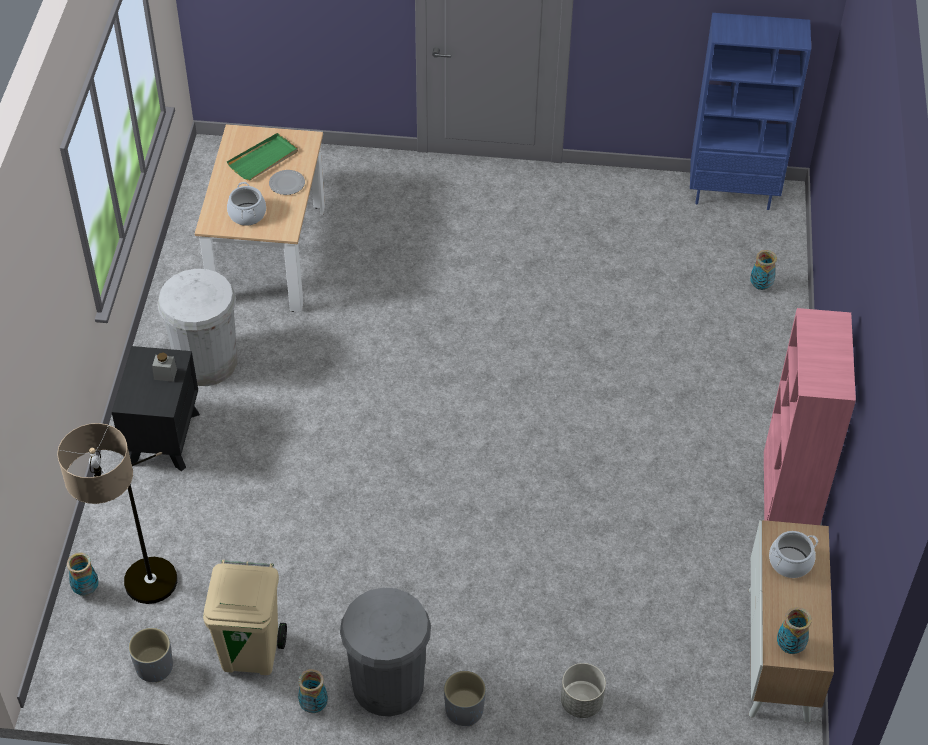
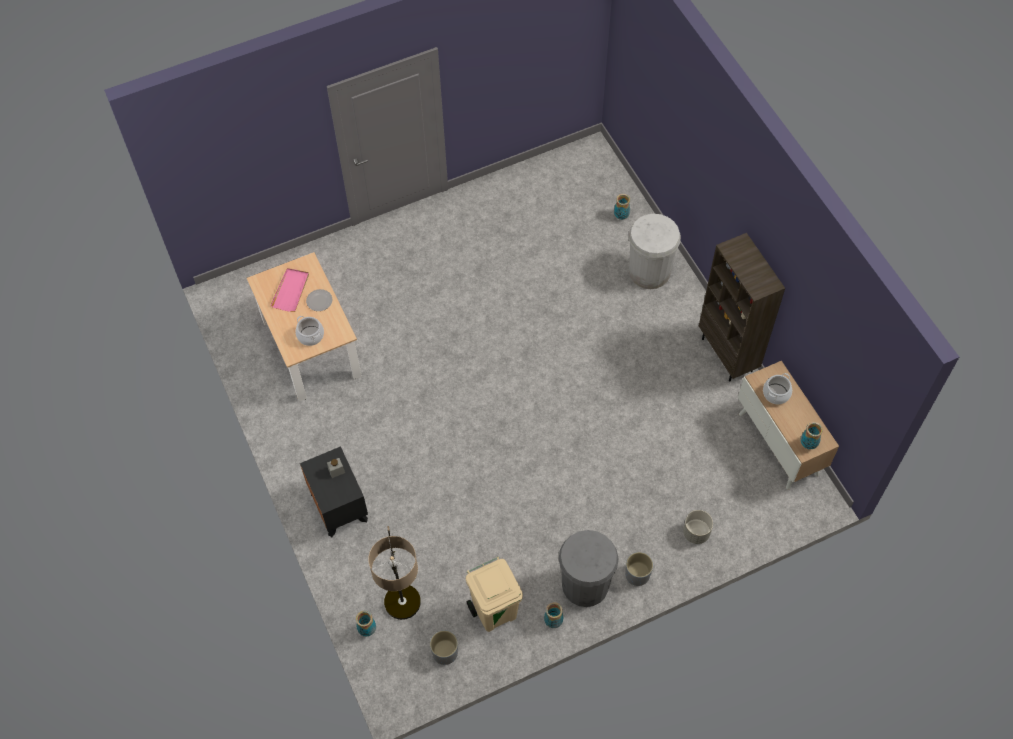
camera: 30 degrees left, 10 degrees up
white trash can [157,269,238,386] -> white trash can moved to [629,214,681,289]
green tray [227,133,298,181] -> pink tray [270,268,309,312]
blue bookcase [690,13,811,210] -> none
pink bookcase [764,308,856,525] -> brown bookcase [699,233,785,382]

